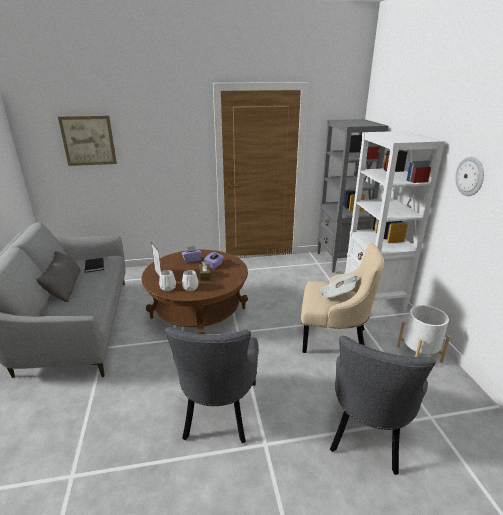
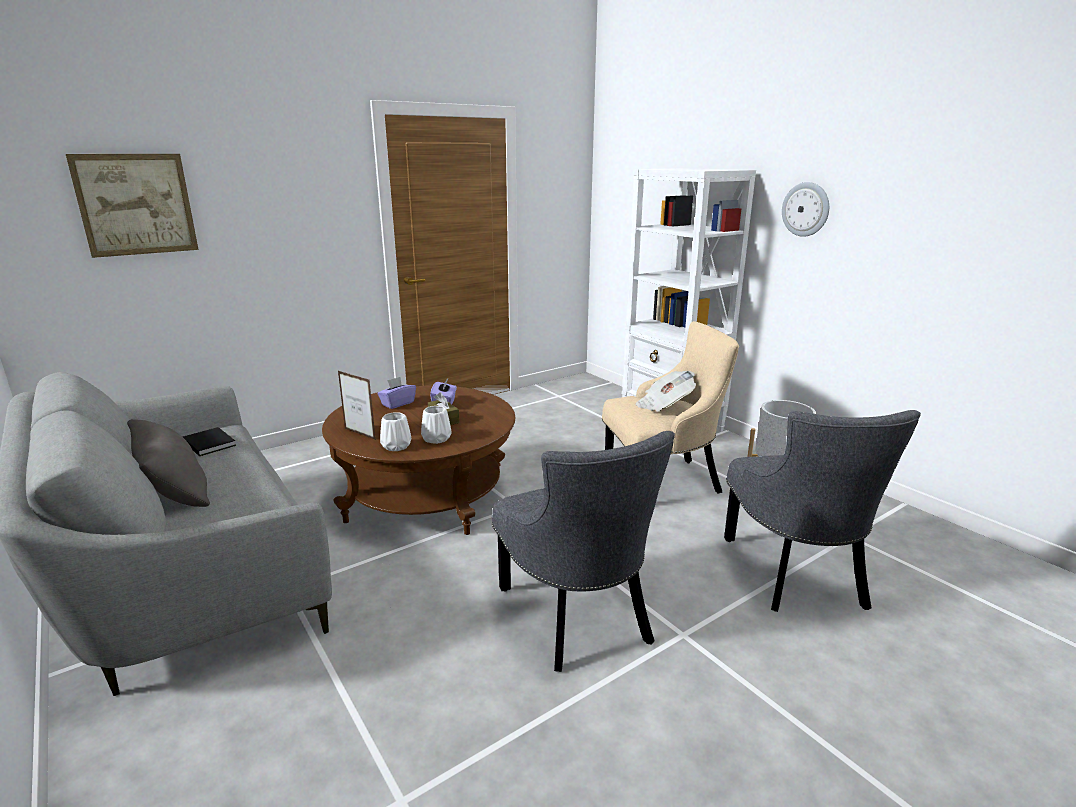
camera: 25 degrees left, 5 degrees down
grey bookcase [317,119,389,273] -> none

